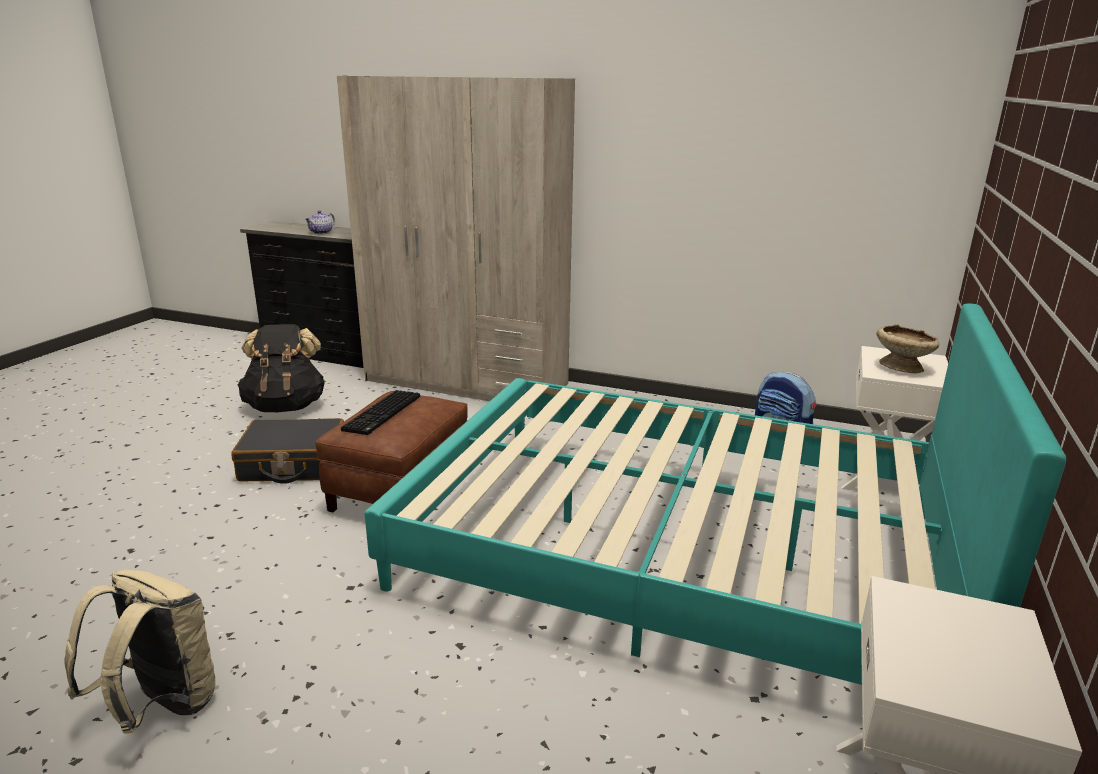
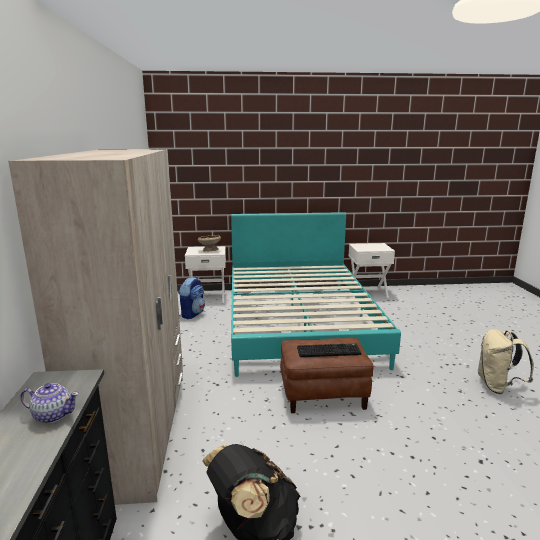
camera: 115 degrees left, 5 degrees down
black suitcase [231,418,344,484] -> none

